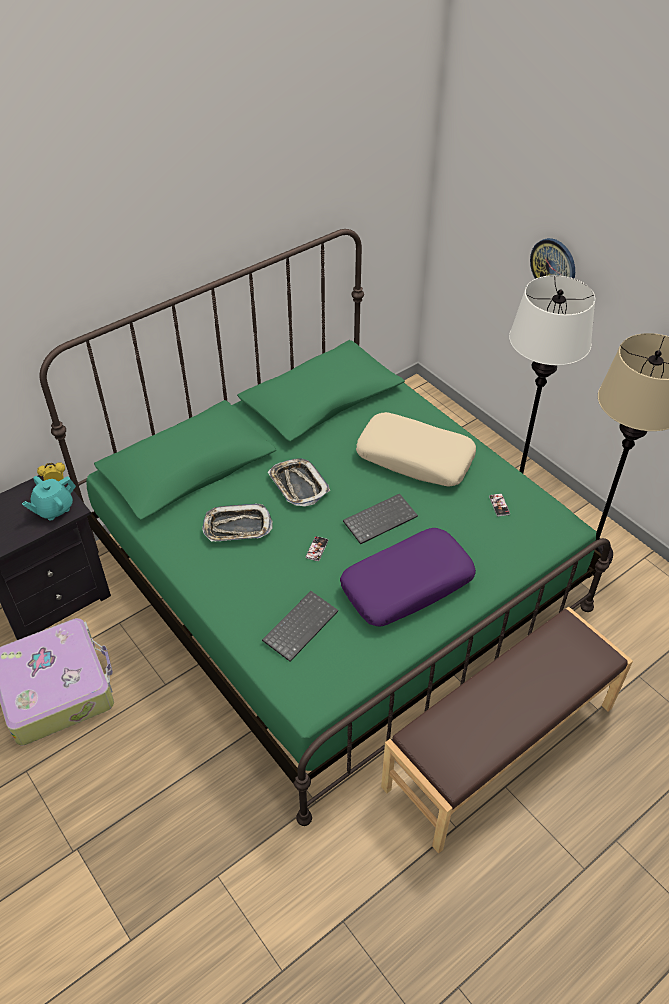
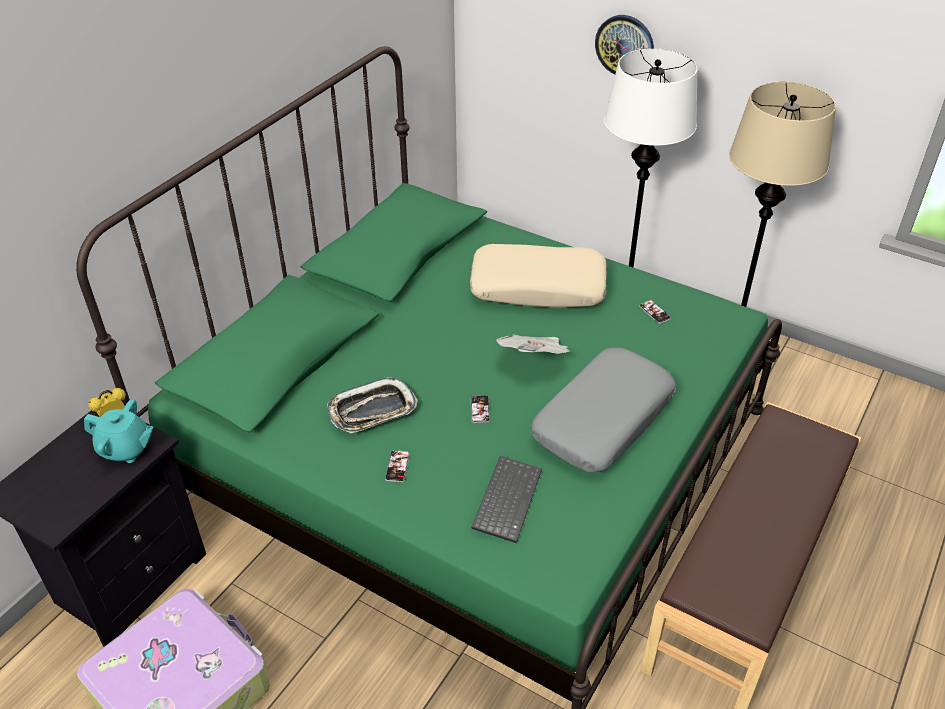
camera: 20 degrees left, 5 degrees down
turquoise teapot [22,476,76,521] -> turquoise teapot turned 105 degrees counterclockwise [84,399,154,463]
tray [268,458,330,507] -> none
purple pillow [340,528,476,626] -> grey pillow [531,348,676,472]
keyboard [343,493,418,545] -> newspaper [496,335,571,354]
none -> phone [385,450,410,482]

